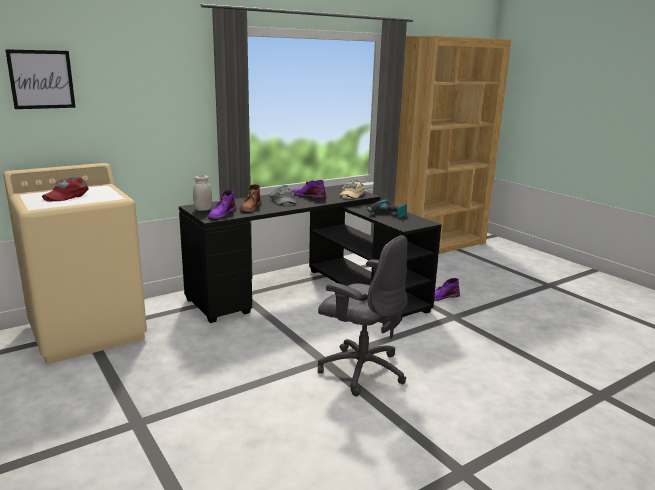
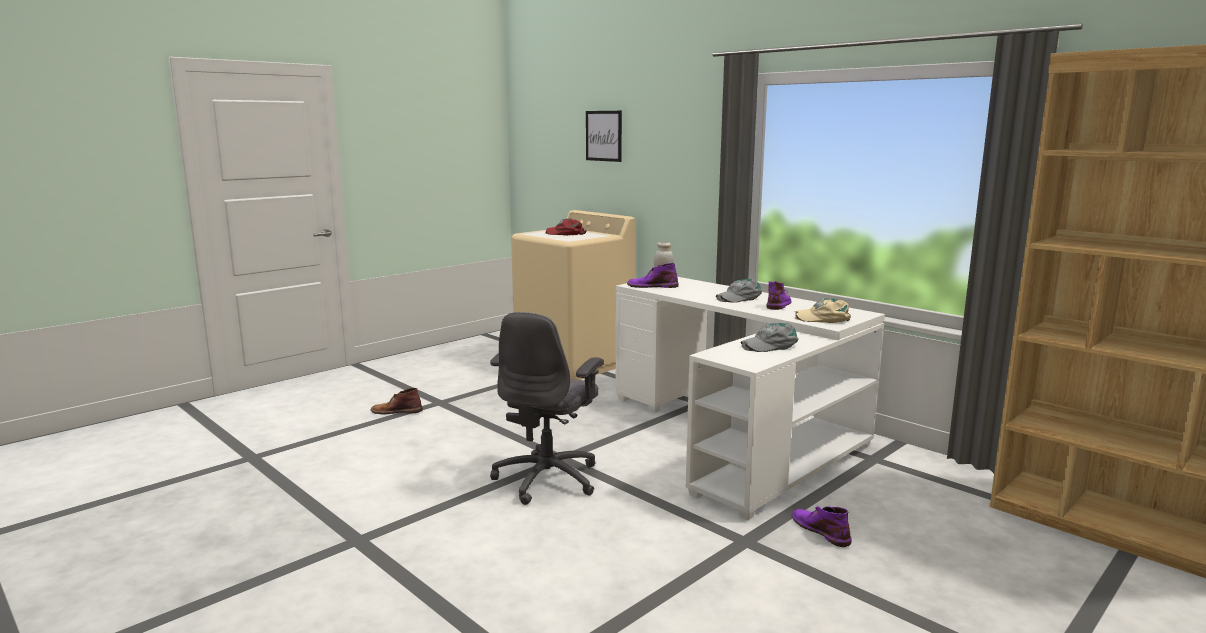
camera: 80 degrees right, 5 degrees down
black desk [179,184,442,323] -> white desk [616,277,885,520]
brown boot [240,184,261,213] -> brown boot moved to [371,388,423,414]
power drill [367,199,407,217] -> grey cap [741,323,799,352]

